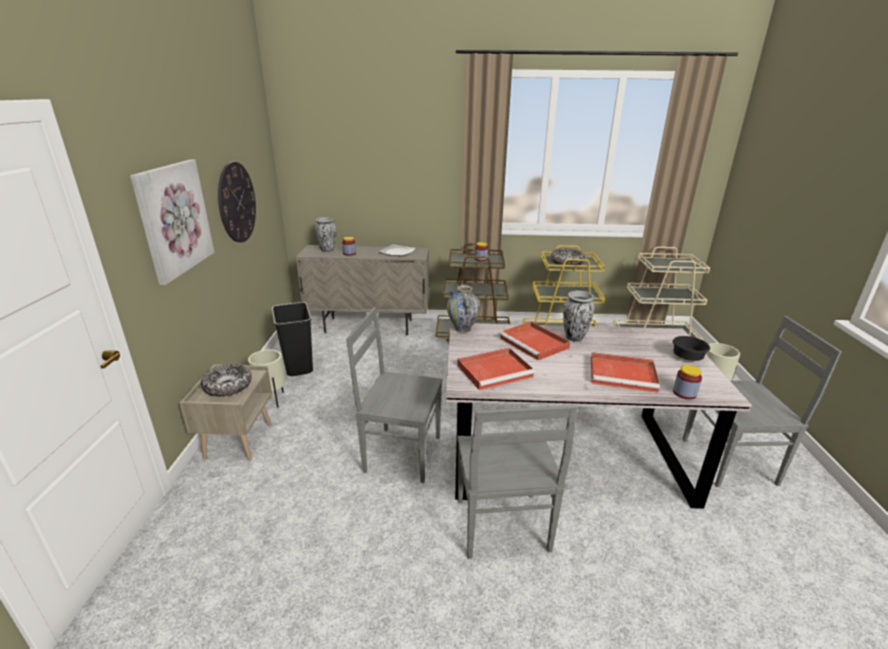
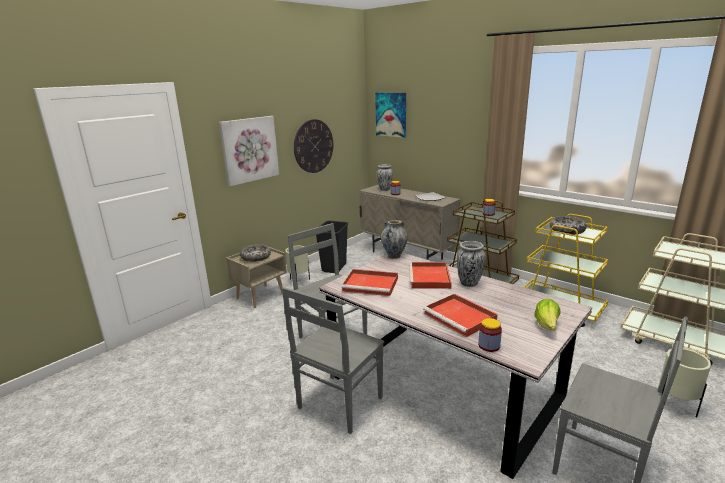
camera: 40 degrees right, 5 degrees down
black bowl [673,336,710,361] -> lettuce [534,298,561,331]
none -> picture [375,92,406,138]

